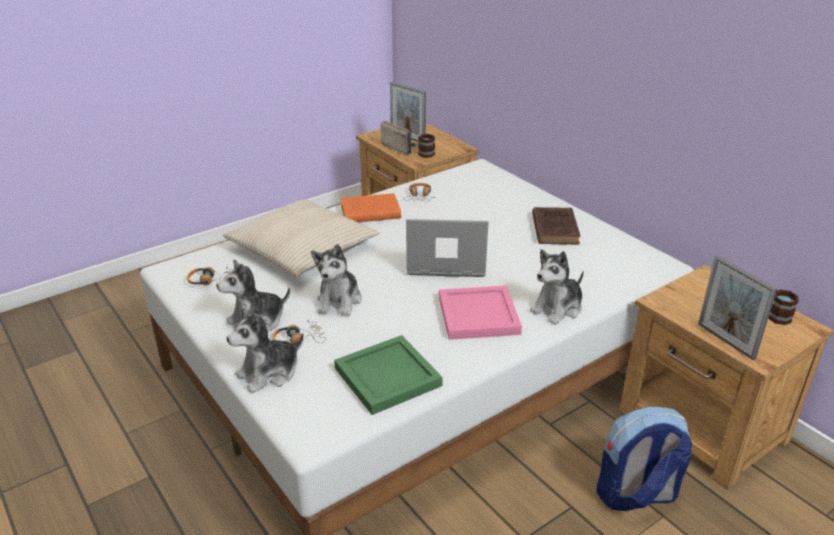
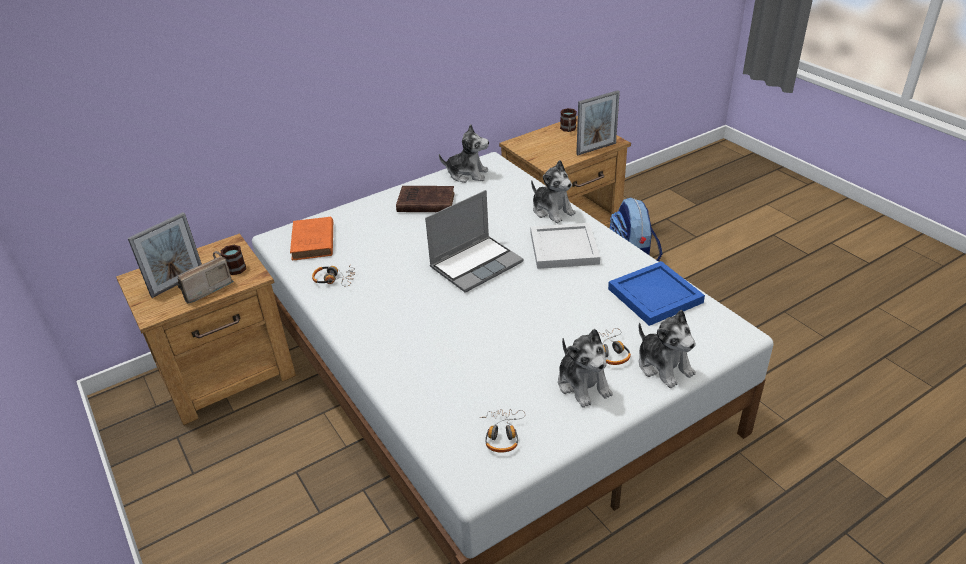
camera: 85 degrees left, 5 degrees up
beige pillow [223,199,380,277] -> none
plush toy [311,244,362,316] -> plush toy moved to [439,124,489,183]
green tray [334,335,443,415] -> blue tray [608,261,705,326]
orange book [341,193,401,222] -> orange book moved to [290,217,333,260]
laptop [406,219,489,277] -> laptop turned 135 degrees counterclockwise [425,190,523,292]
pink tray [439,285,522,340] -> white tray [531,223,600,269]

